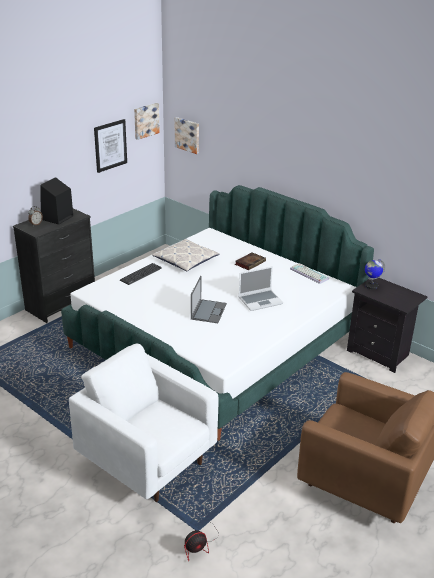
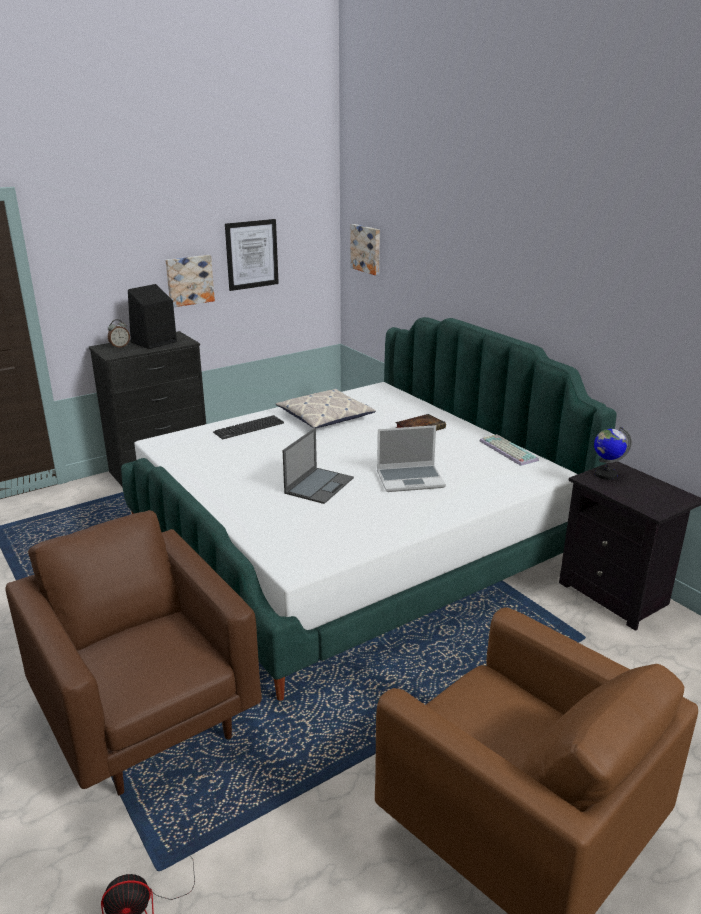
camera: 15 degrees right, 5 degrees down
white armchair [69,343,219,502] -> brown armchair [5,510,262,796]
picture [134,103,160,140] -> picture moved to [165,255,215,307]

